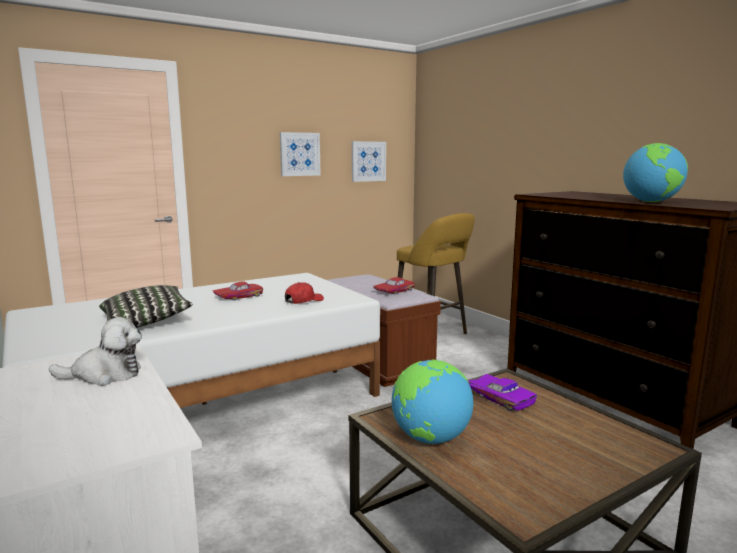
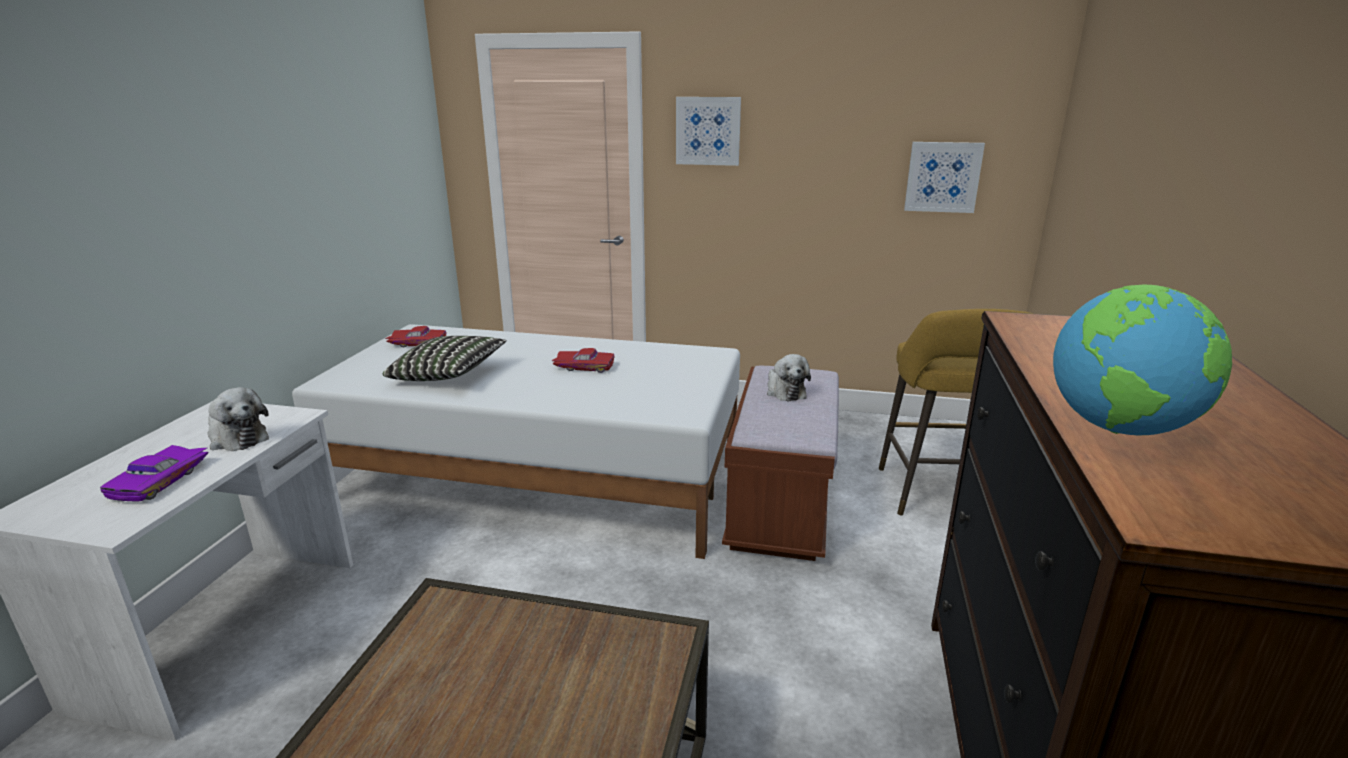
camera: 45 degrees right, 10 degrees up
picture [280,132,321,176] -> picture moved to [676,97,741,166]
red cap [285,282,324,304] -> none
red toy car [373,277,415,294] -> red toy car moved to [385,326,446,347]
globe [392,360,473,444] -> none
purple toy car [468,374,537,411] -> purple toy car moved to [100,445,208,502]
none -> plush toy [767,354,811,401]

